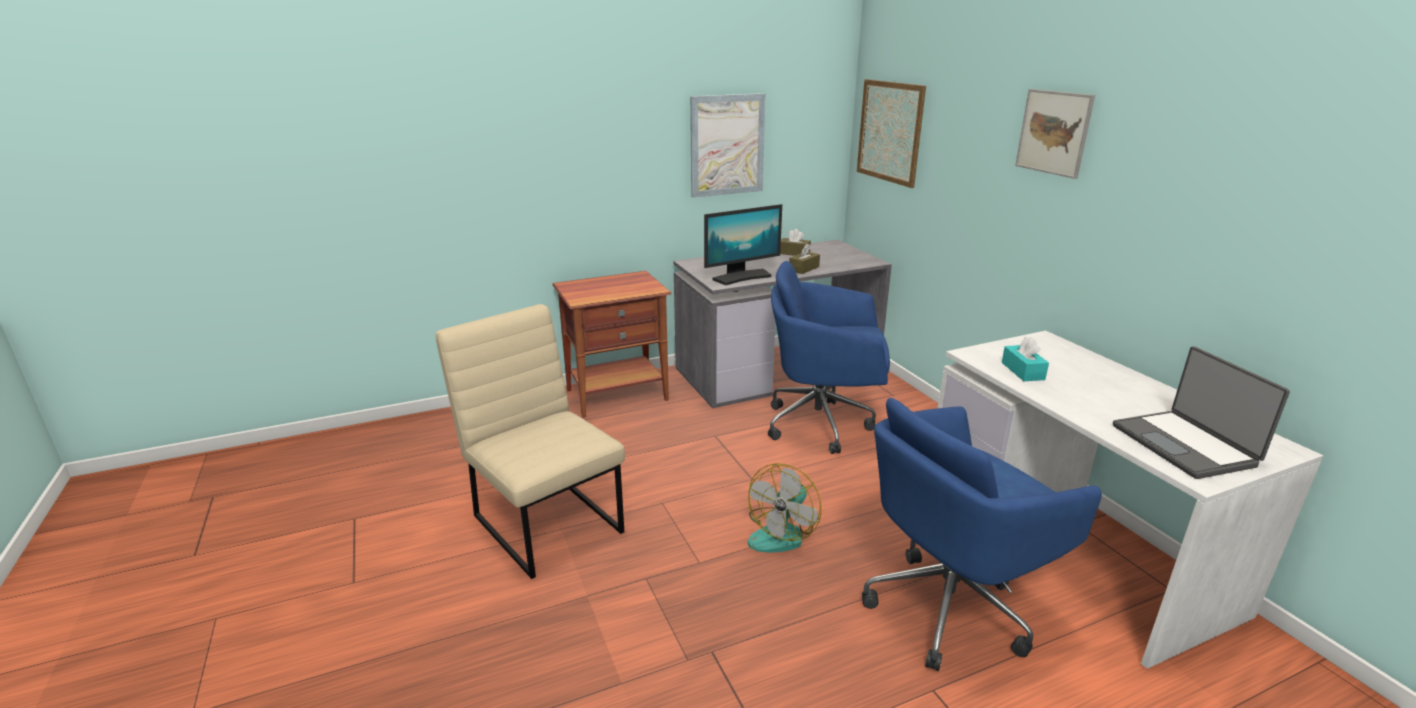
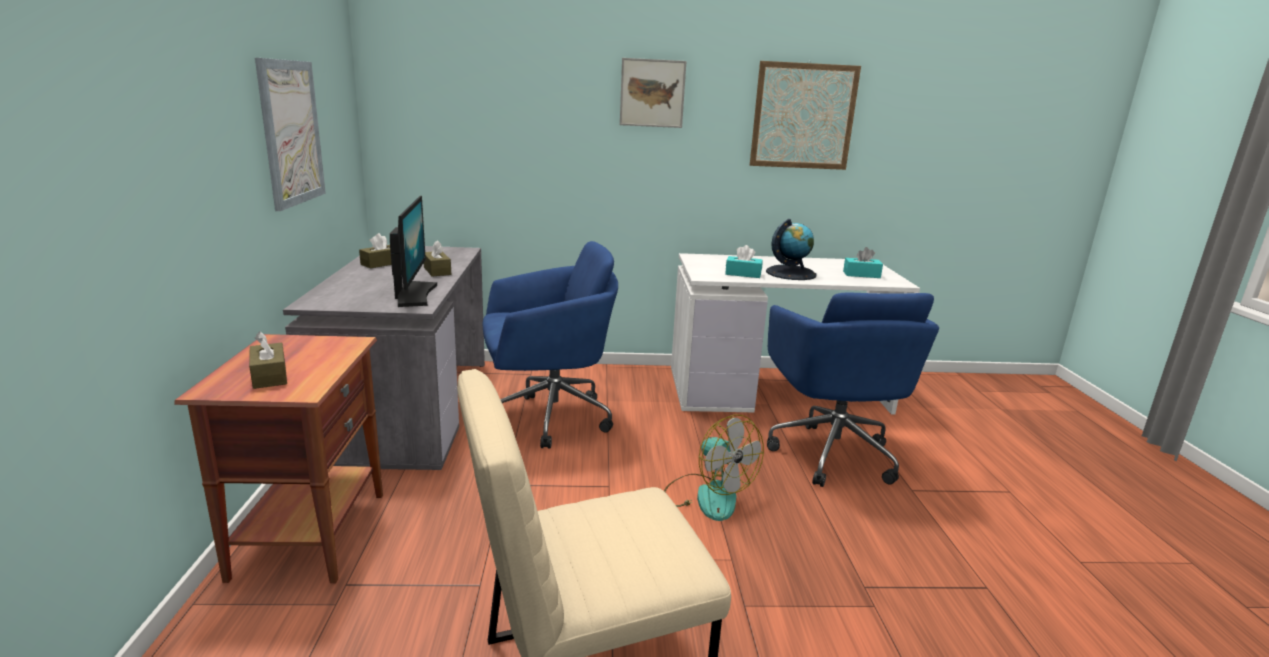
camera: 70 degrees left, 5 degrees down
blue office chair [768,261,890,454] -> blue office chair turned 135 degrees counterclockwise [483,241,618,449]
picture [857,79,926,188] -> picture moved to [750,60,861,170]
laptop [1113,347,1290,479] -> turquoise tissue box [843,247,883,278]
none -> brown tissue box [249,331,287,389]
none -> globe [766,219,817,280]

